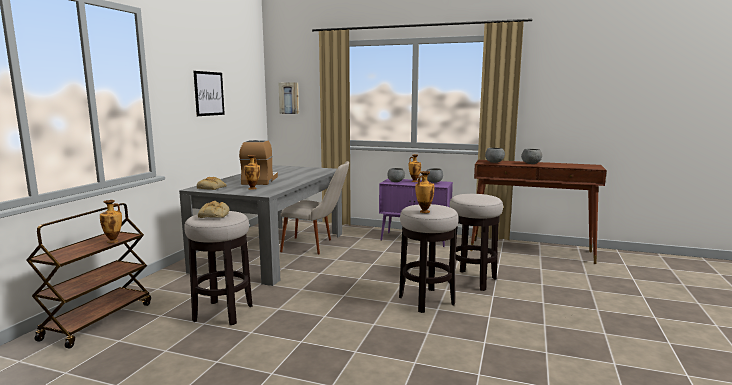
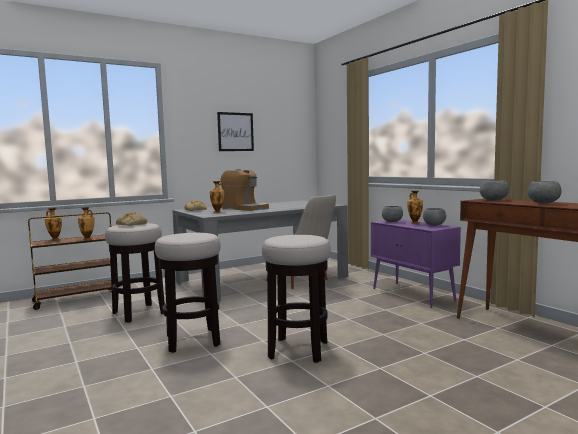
camera: 40 degrees right, 5 degrees down
coffee machine [239,140,278,185] -> coffee machine turned 90 degrees clockwise [221,169,269,211]
picture [279,82,299,114] -> none
vase [415,171,434,213] -> vase moved to [45,208,62,241]
stool [448,194,503,291] -> stool moved to [155,233,221,353]

